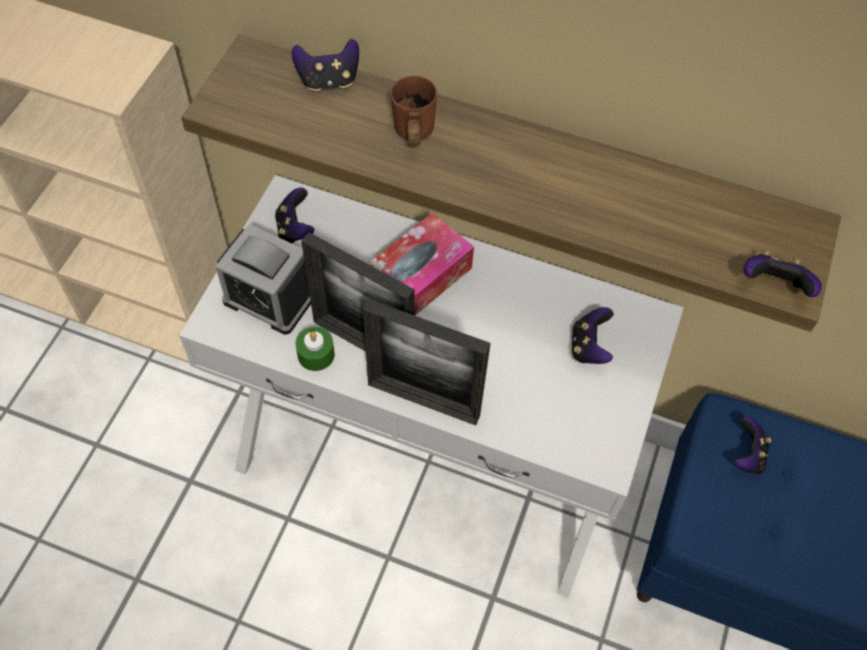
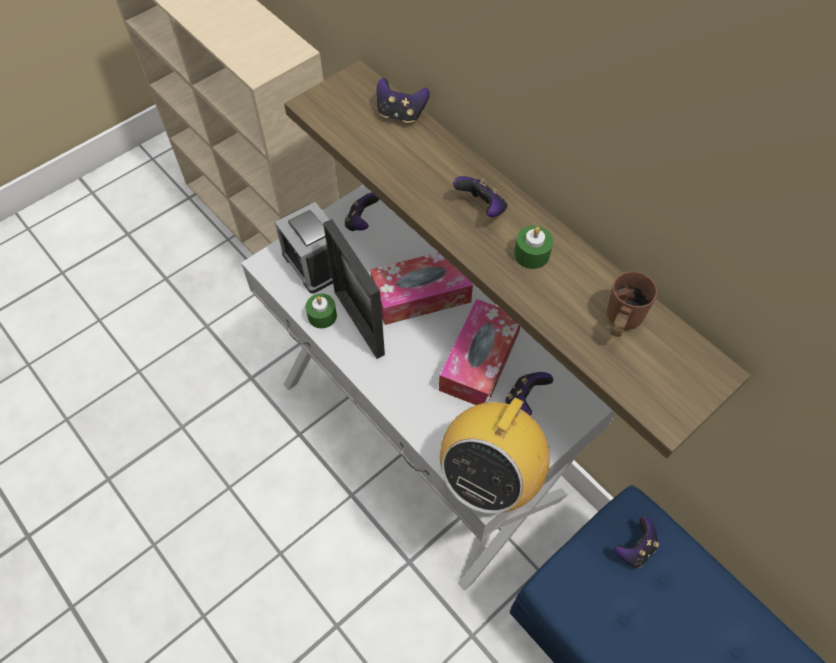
camera: 30 degrees right, 0 degrees up
picture frame [363,299,491,426] -> none
brown mug [390,76,437,147] -> brown mug moved to [607,272,657,337]
game controller [744,250,822,297] -> game controller moved to [453,176,507,217]
none -> tissue box [439,299,520,405]
none -> radio [440,379,550,514]
none -> green candle [514,226,553,269]

